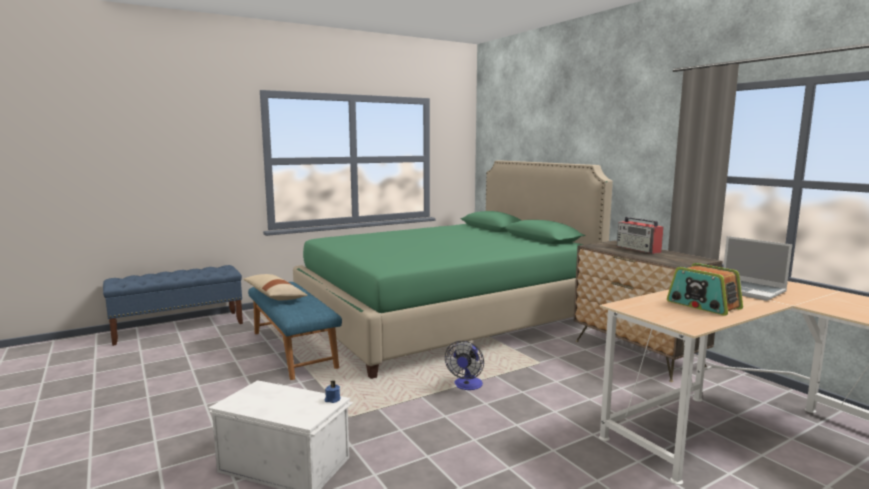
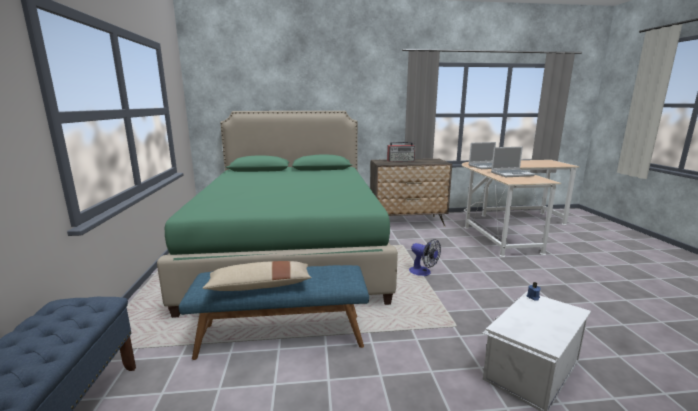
camera: 65 degrees left, 5 degrees up
radio [667,263,743,315] -> laptop [491,147,535,177]

